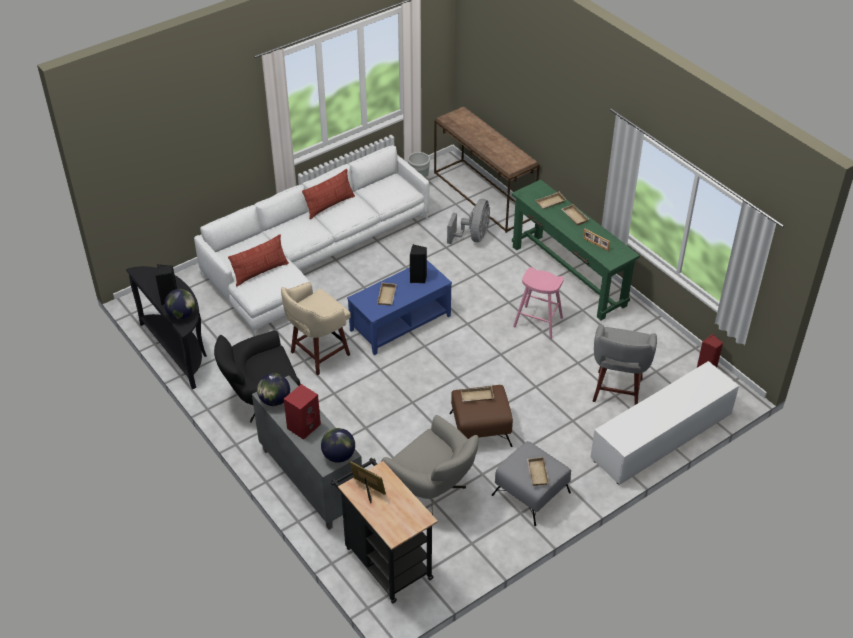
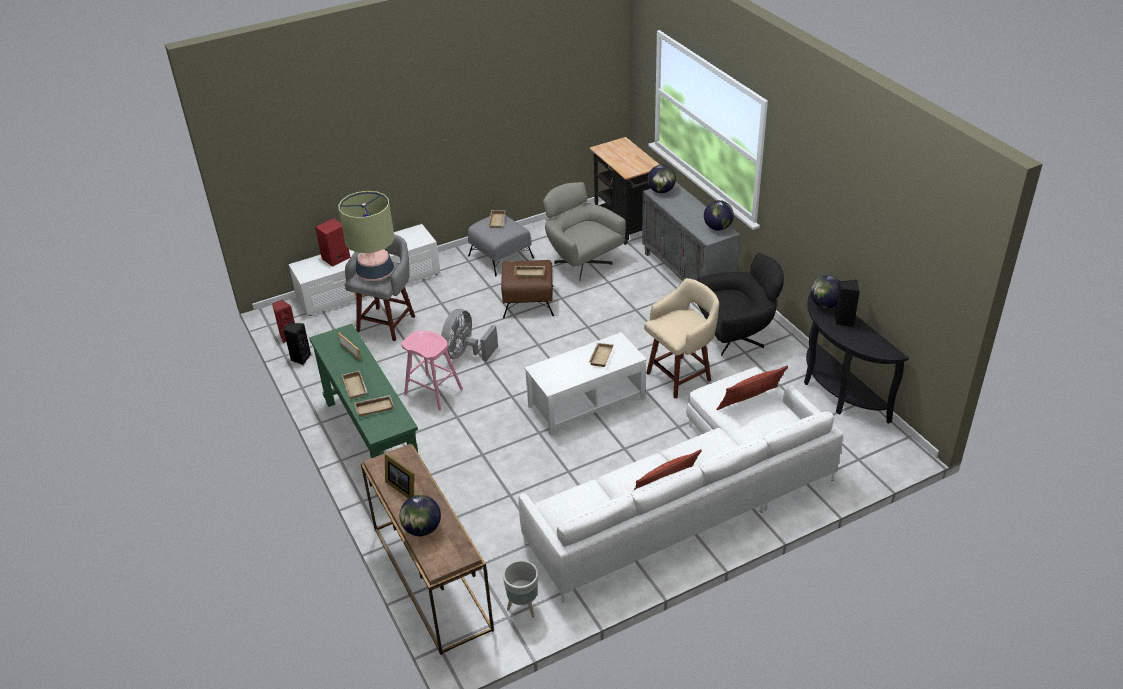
camera: 170 degrees left, 5 degrees down
red speaker [284,384,321,440] -> red speaker moved to [315,218,350,267]
blue coffee table [347,260,452,355] -> white coffee table [525,332,647,436]
picture frame [350,461,386,503] -> picture frame moved to [385,454,415,499]
black speaker [410,244,427,283] -> black speaker moved to [283,323,311,365]
grey fan [447,199,490,244] -> grey fan moved to [441,309,498,361]
none -> table lamp [339,191,395,281]
none -> globe [400,495,441,536]

